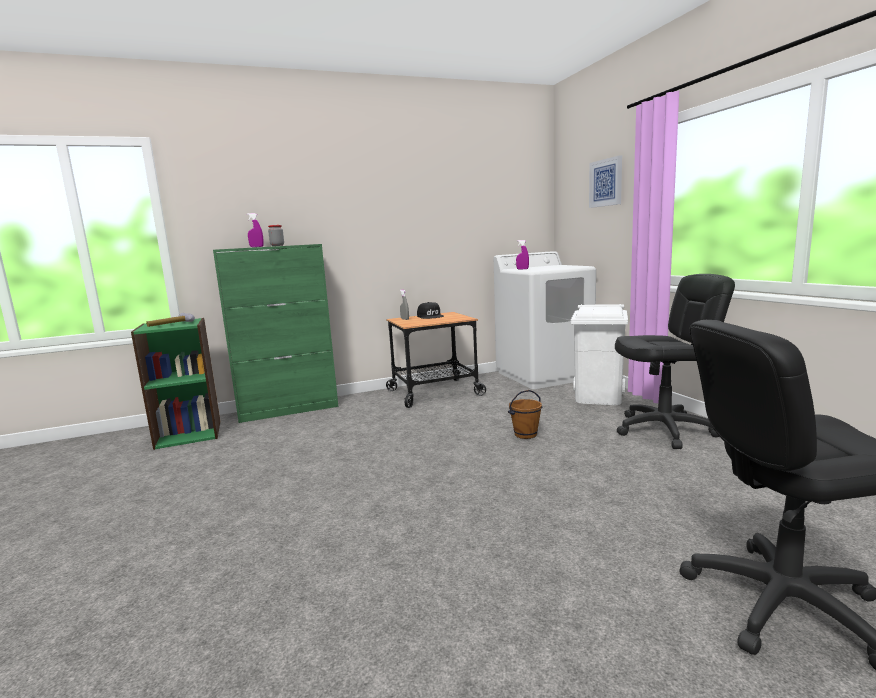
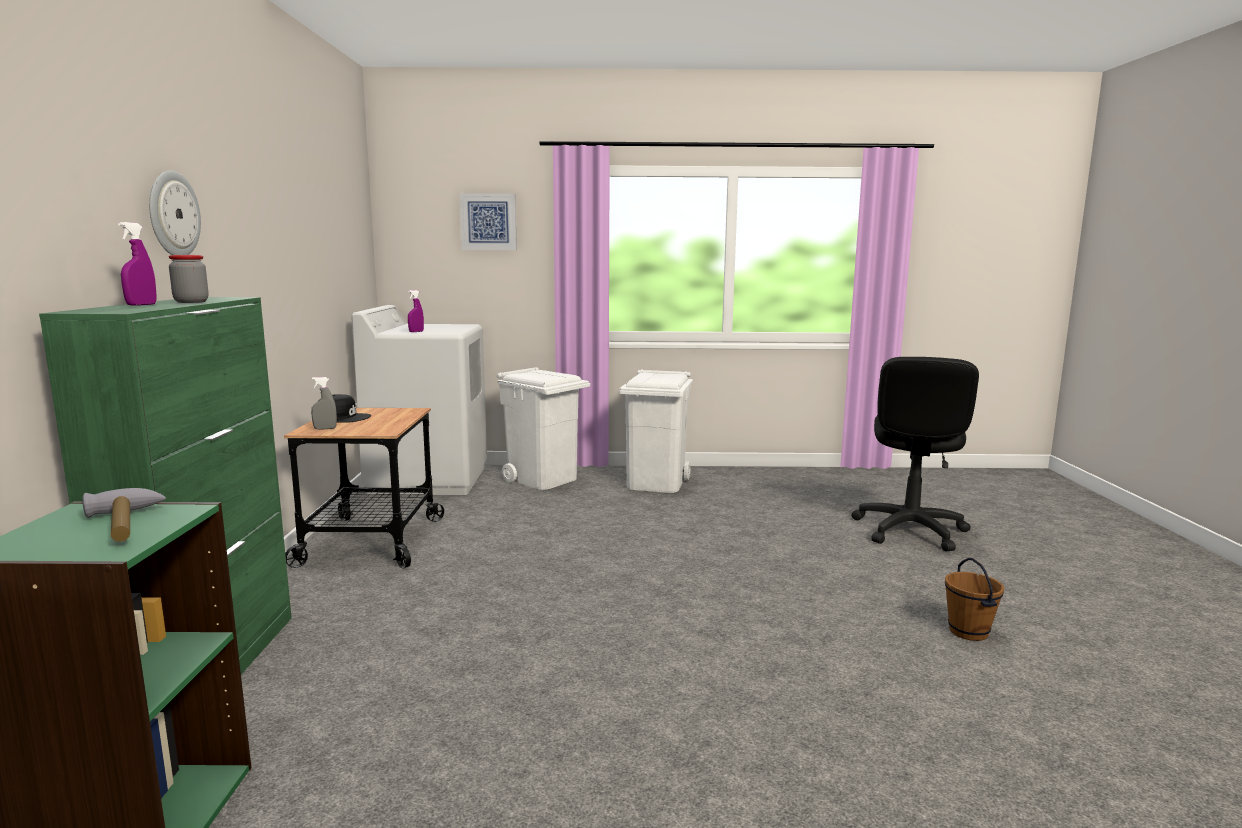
camera: 70 degrees left, 0 degrees up
brown bucket [508,390,543,439] -> brown bucket moved to [945,558,1004,641]
black office chair [615,274,735,449] -> white trash can [619,369,693,493]
none -> wall clock [149,170,201,255]

